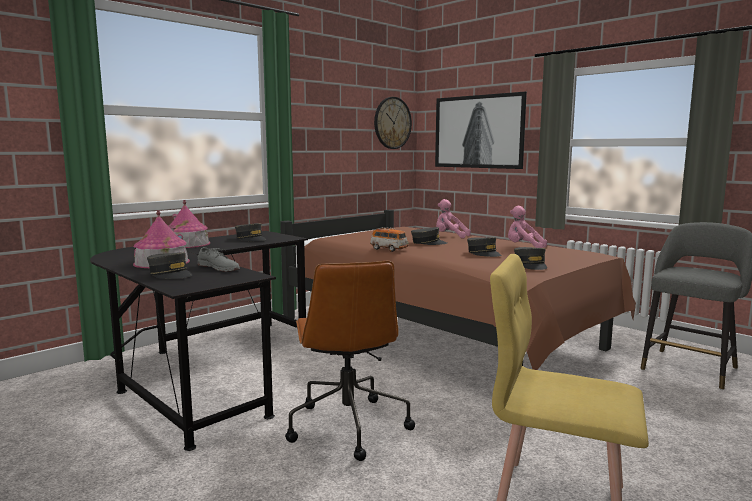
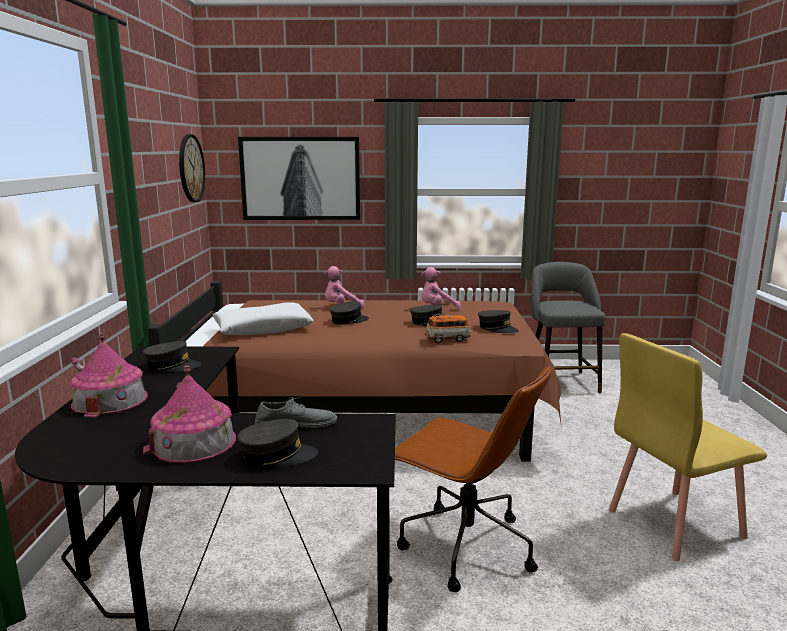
camera: 45 degrees left, 5 degrees up
toy car [370,227,408,252] -> toy car moved to [425,314,471,343]
none -> white pillow [212,302,314,335]

